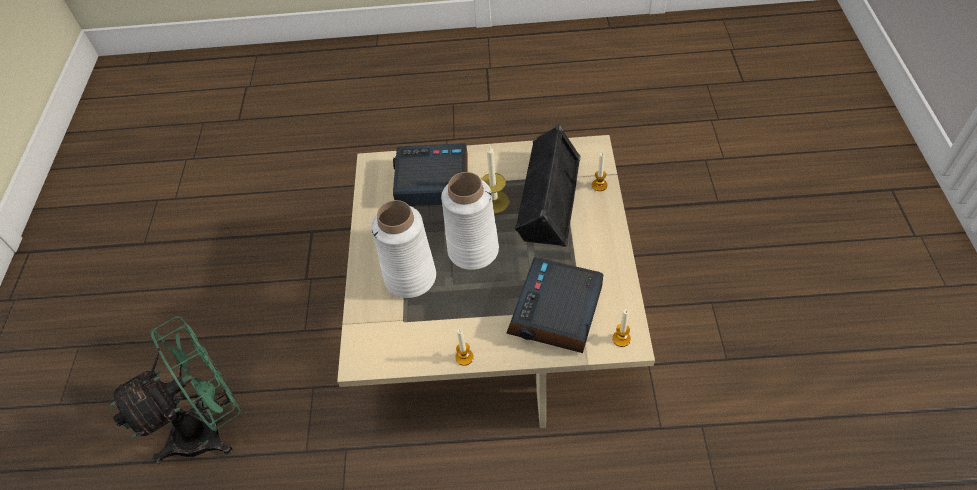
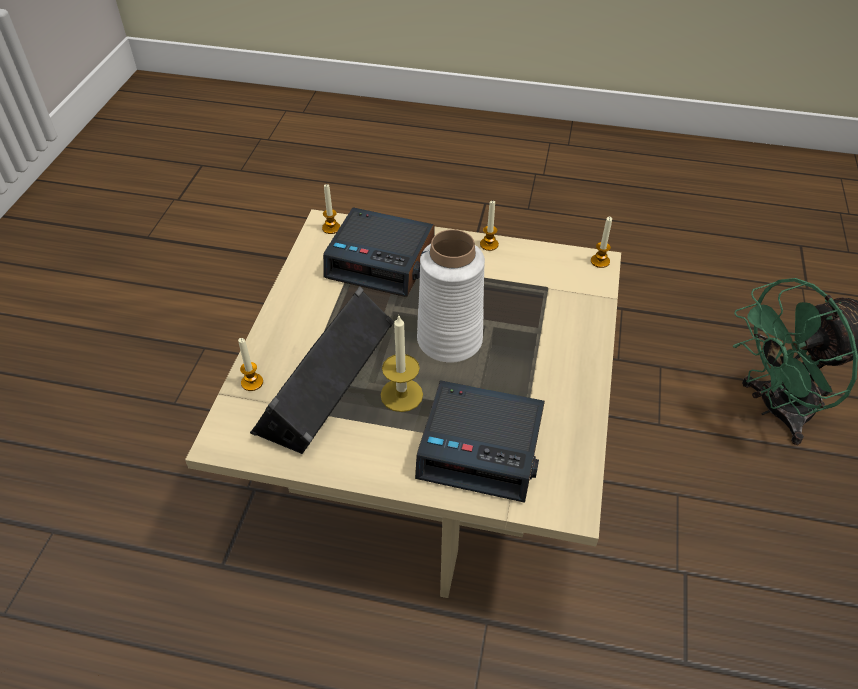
camera: 170 degrees left, 5 degrees down
white vase [371,200,436,298] -> none
alarm clock [506,257,603,353] -> alarm clock turned 75 degrees clockwise [323,207,435,297]
none -> candle [591,217,612,268]

